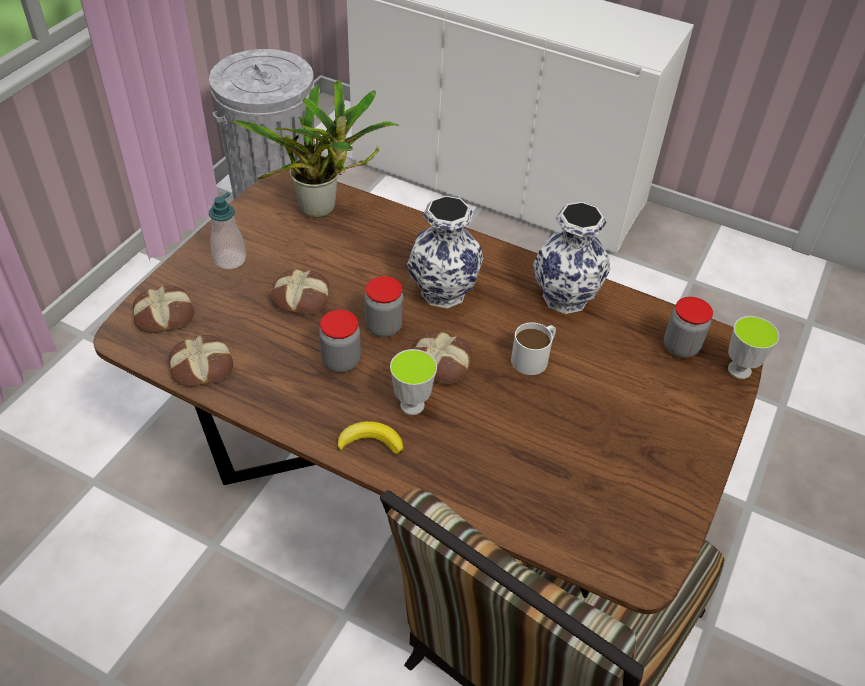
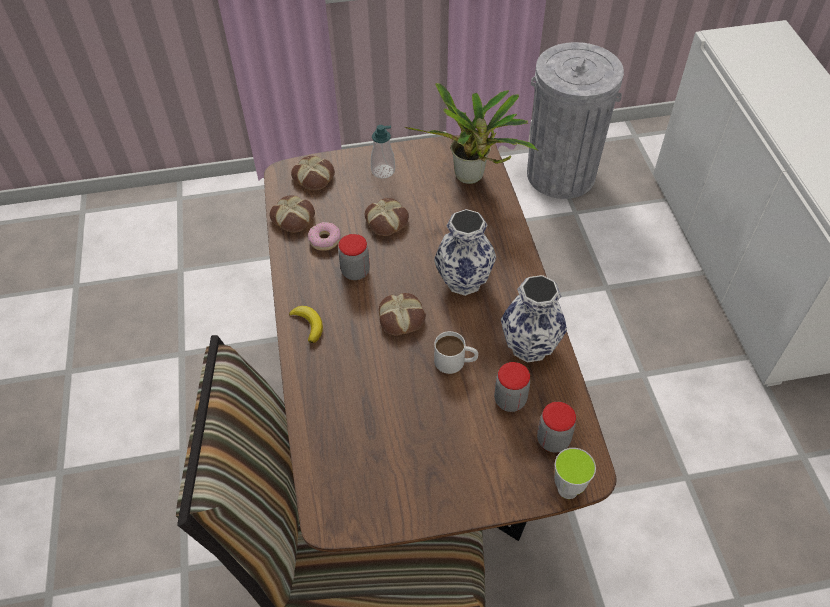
camera: 55 degrees right, 5 degrees up
jar [364,276,404,337] -> jar moved to [494,362,530,412]
cup [390,349,437,415] -> none
none -> donut [308,222,341,251]

